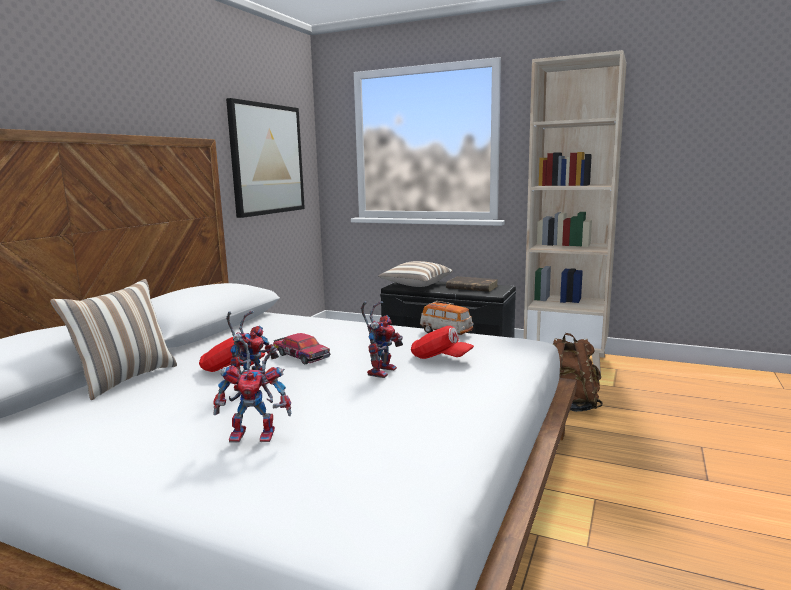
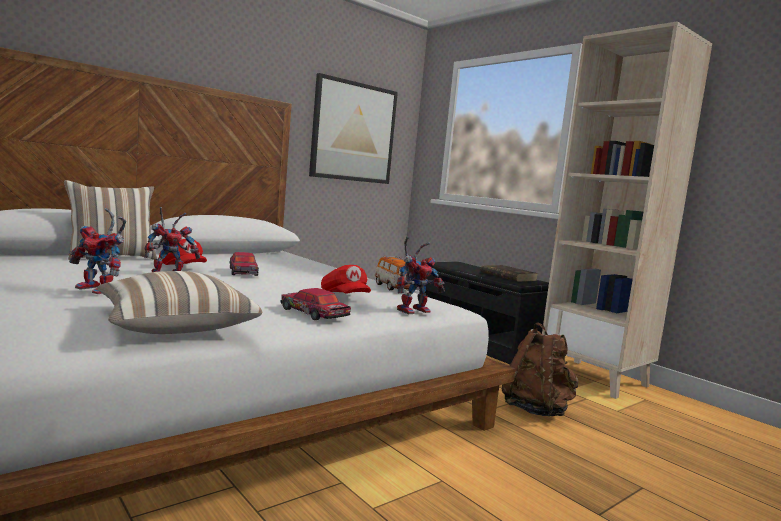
camera: 25 degrees right, 5 degrees down
toy robot [361,301,403,378] -> toy robot moved to [397,237,445,314]
pillow [378,261,453,287] -> pillow moved to [97,271,263,334]
none -> toy car [280,288,351,320]

